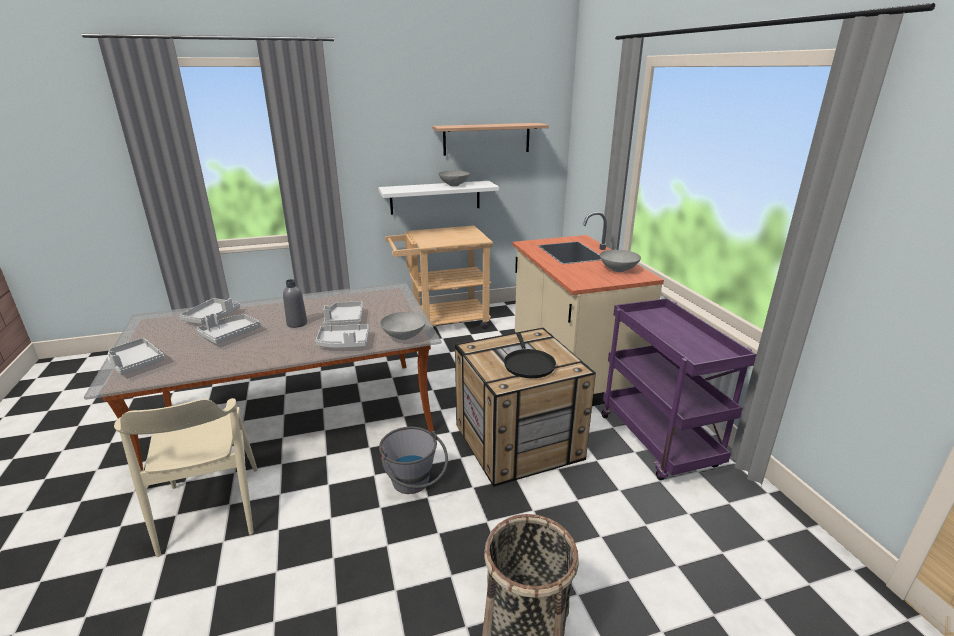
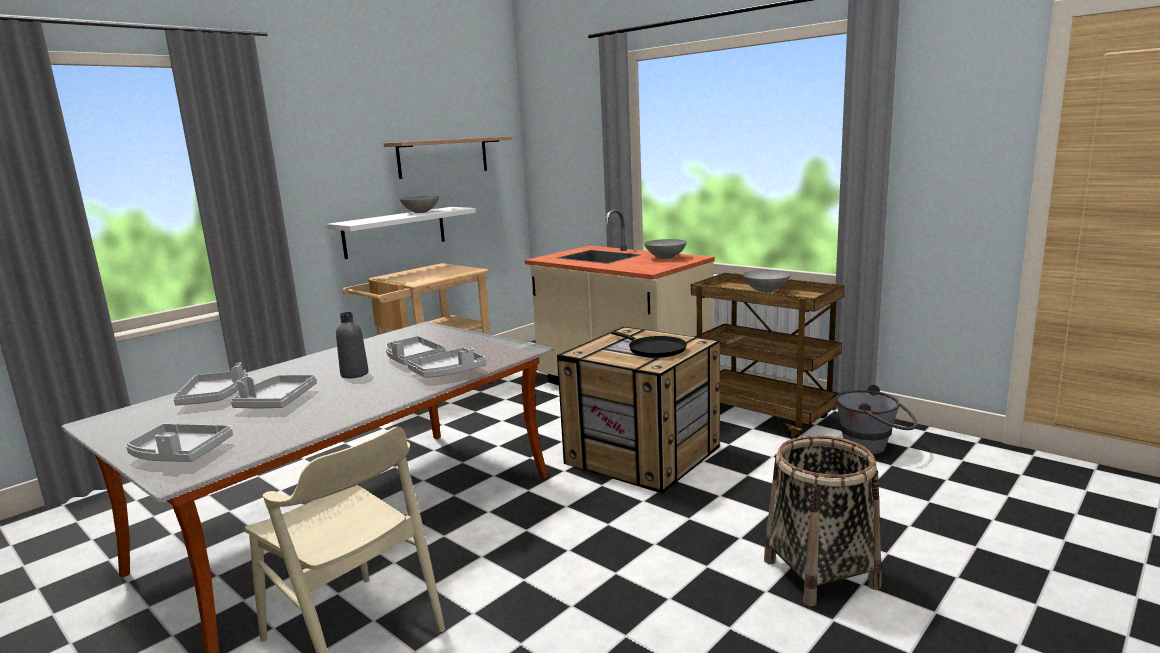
camera: 30 degrees left, 10 degrees down
grey bucket [379,427,448,494] -> grey bucket moved to [835,385,918,455]
grey bowl [380,312,426,340] -> grey bowl moved to [743,270,791,293]
purple cart [602,298,756,480] -> brown cart [691,273,845,439]

